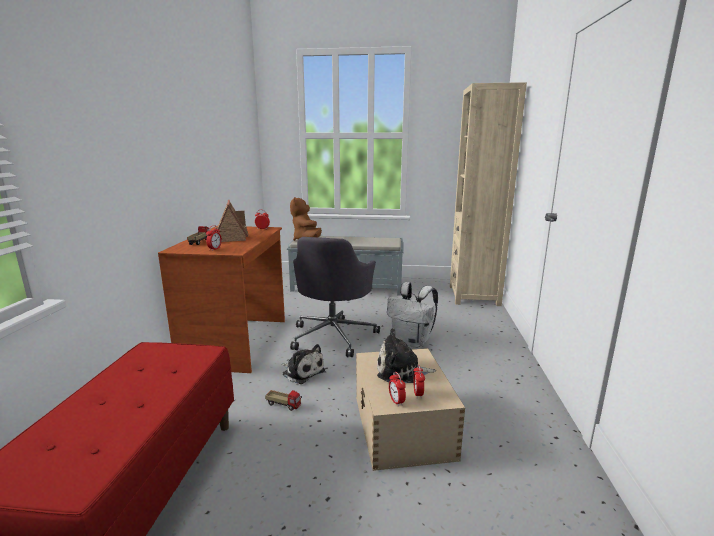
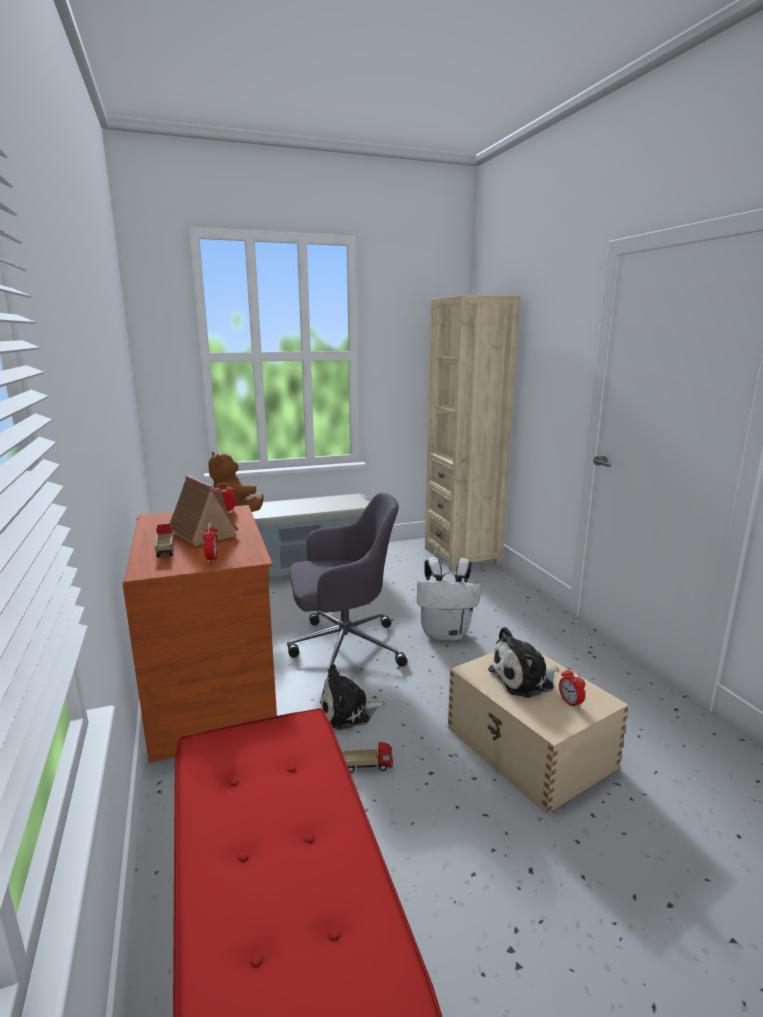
camera: 25 degrees left, 0 degrees up
plush toy [281,344,325,384] -> plush toy turned 150 degrees clockwise [320,664,385,730]
grey office chair [290,237,380,357] -> grey office chair turned 90 degrees counterclockwise [287,493,407,676]
alarm clock [389,372,406,407] -> none

